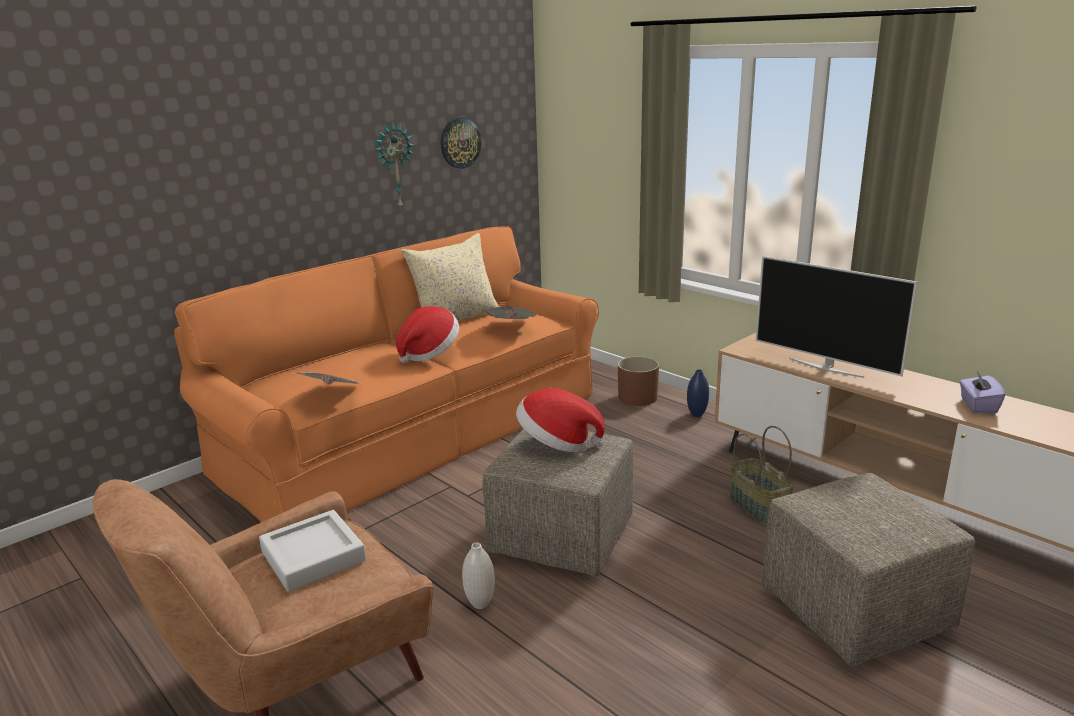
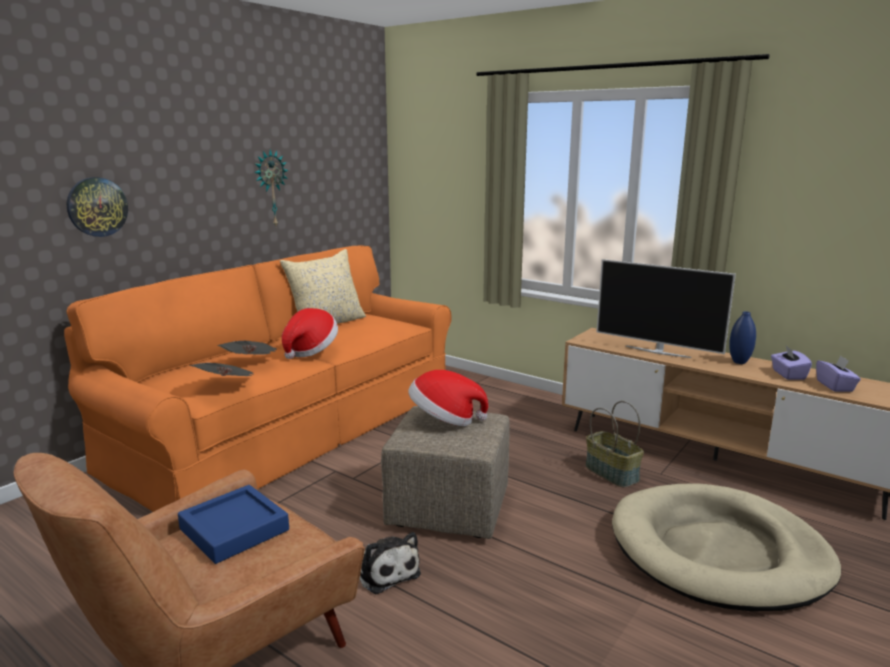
camera: 10 degrees left, 5 degrees down
grey tray [259,510,366,592] -> blue tray [178,485,289,564]
wall clock [441,118,481,169] -> wall clock moved to [67,177,128,237]
white vase [462,543,495,609] -> plush toy [359,532,421,594]
newspaper [482,306,537,319] -> newspaper moved to [217,341,277,355]
brown planter [618,356,659,406] -> none
blue vase [687,370,709,417] -> blue vase moved to [729,311,756,364]
beige ottoman [762,473,975,667] -> beige dog bed [612,483,841,611]
none -> purple tissue box [816,356,861,392]

